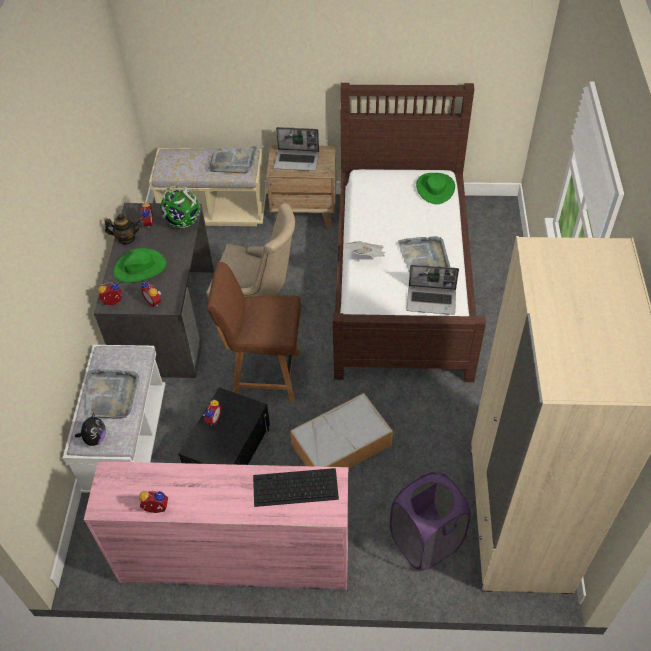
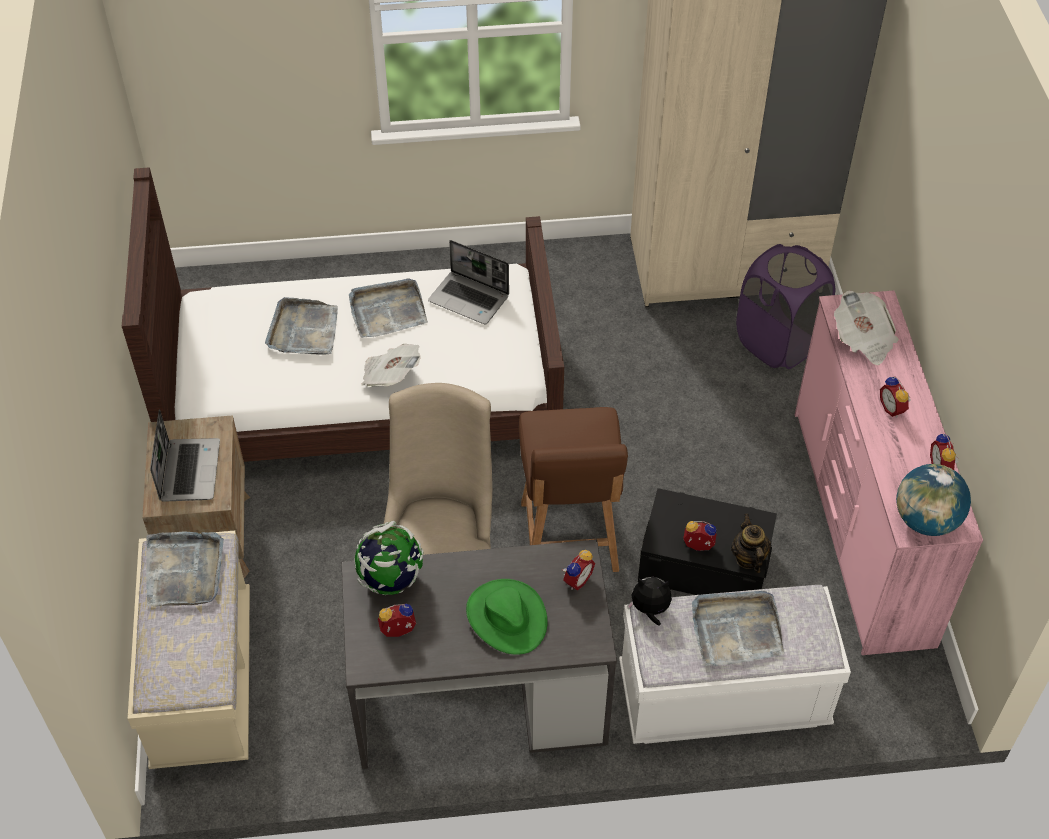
camera: 100 degrees left, 0 degrees up
plush toy [75,413,106,446] -> plush toy moved to [627,577,672,626]
alarm clock [98,283,122,305] -> alarm clock moved to [880,376,910,417]
teapot [105,214,141,245] -> teapot moved to [731,514,771,573]
keyboard [253,468,339,507] -> newspaper [834,290,899,365]
storage box [290,393,393,468] -> none
laptop [407,265,459,315] -> laptop turned 120 degrees clockwise [428,240,509,325]
green hat [416,173,455,204] -> none
none -> grey tray [265,297,338,355]
none -> globe [896,464,971,536]

